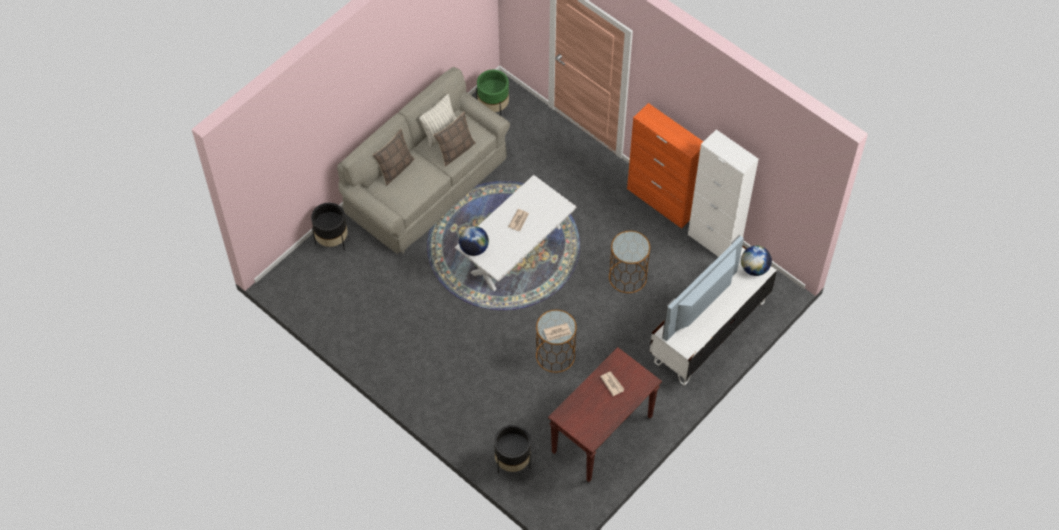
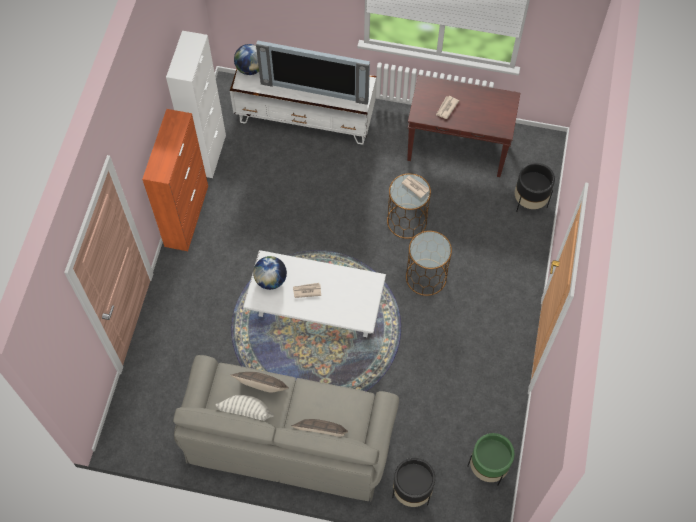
camera: 120 degrees left, 5 degrees up
globe [459,226,489,256] -> globe moved to [253,256,287,290]
green planter [476,70,509,116] -> green planter moved to [467,433,514,486]
brown side table [609,231,650,293] -> brown side table moved to [406,231,452,296]

